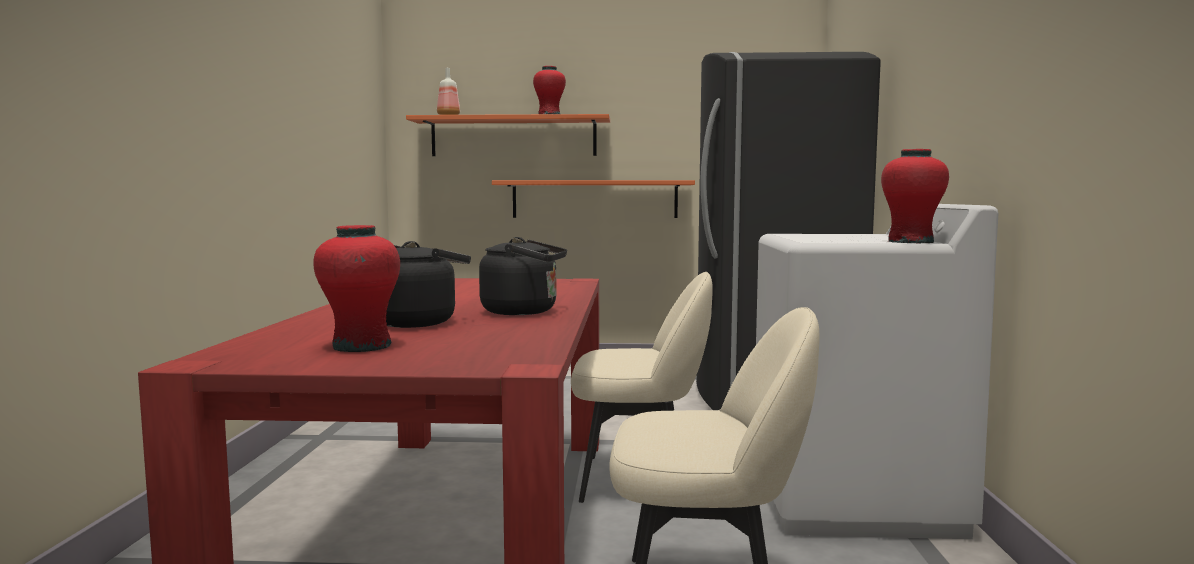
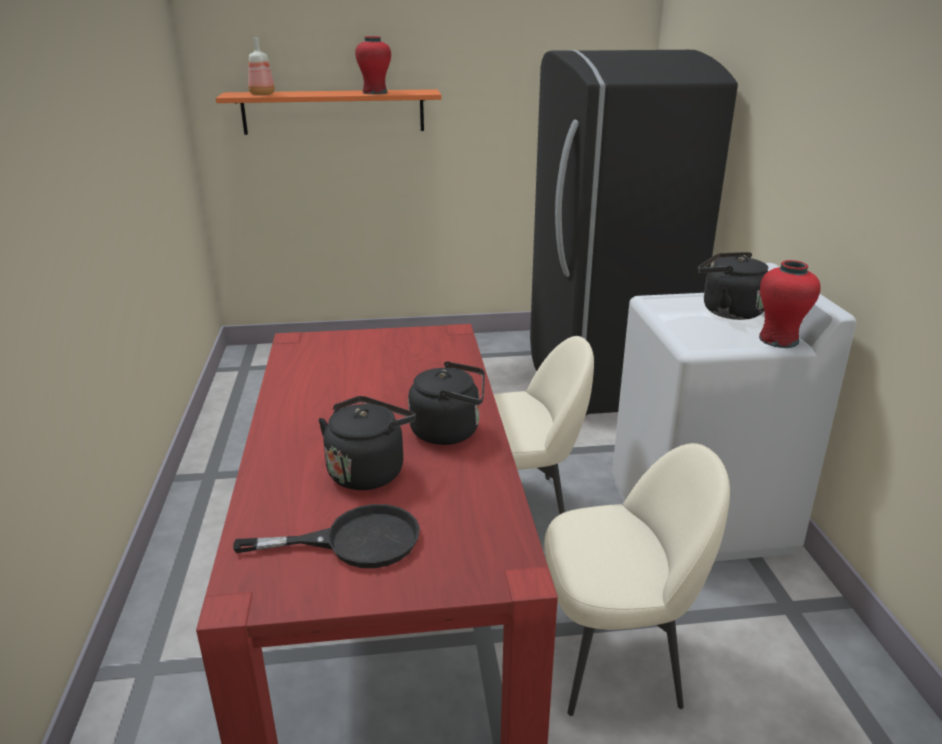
camera: 10 degrees left, 20 degrees up
red vase [313,225,400,352] -> black frying pan [233,504,420,568]
orange shelf [492,180,695,218] -> none
none -> black kettle [698,252,768,320]

